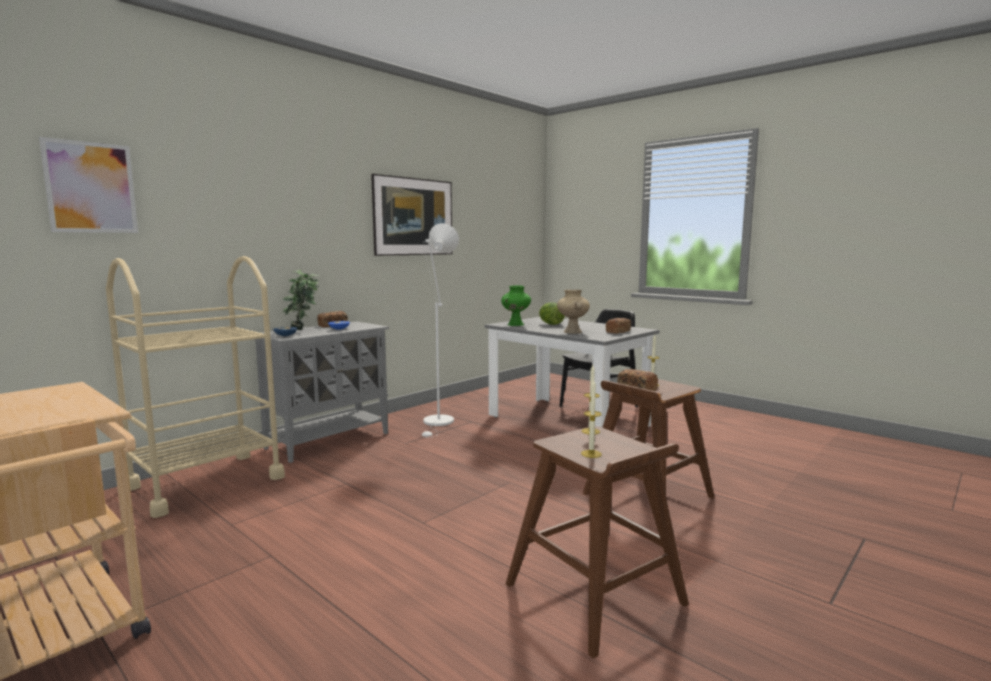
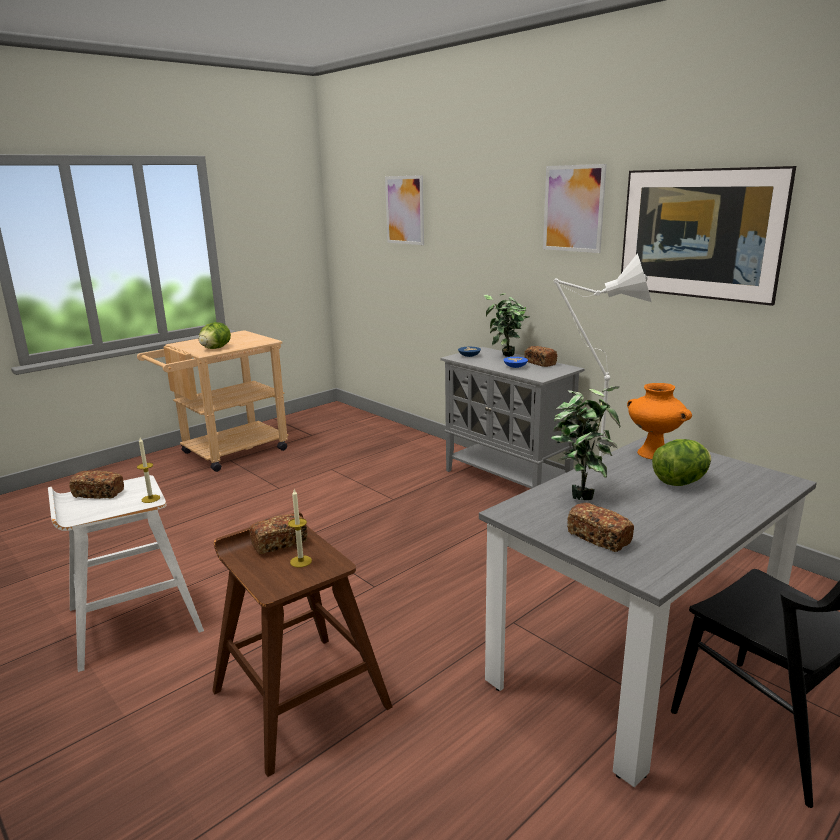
camera: 95 degrees right, 10 degrees up
beige cart [106,256,285,518] -> none
green vase [501,285,531,326] -> orange vase [627,383,692,459]
brown stool [506,426,689,658] -> white stool [48,475,204,672]
beige vase [557,290,590,334] -> potted plant [551,386,620,500]
candle [581,380,602,458] -> bread [69,471,124,499]
none -> lettuce [199,322,231,349]
none -> picture [543,164,607,253]

